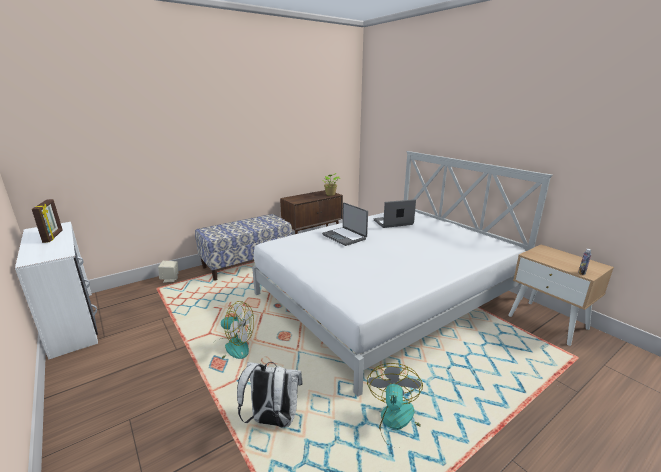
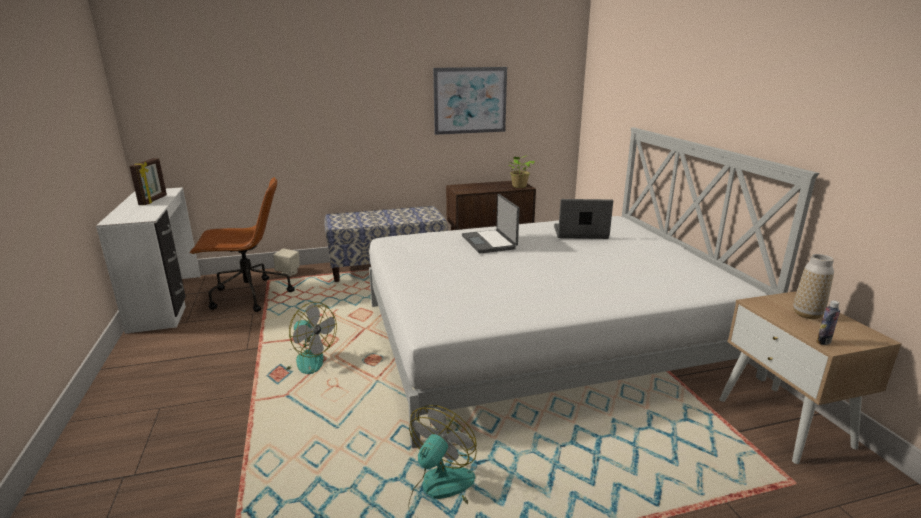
camera: 20 degrees right, 0 degrees up
white backpack [237,362,303,428] -> none
none -> brown office chair [190,177,295,312]
none -> picture [433,67,507,135]
none -> vase [793,254,834,319]

